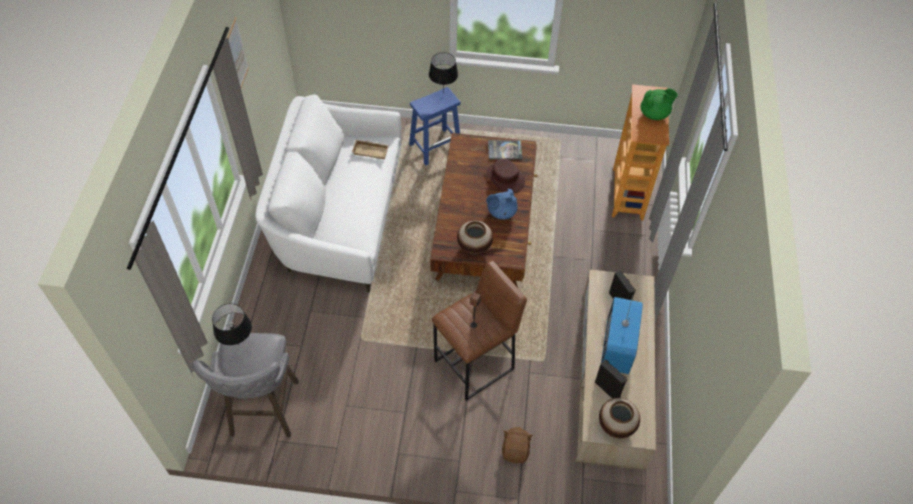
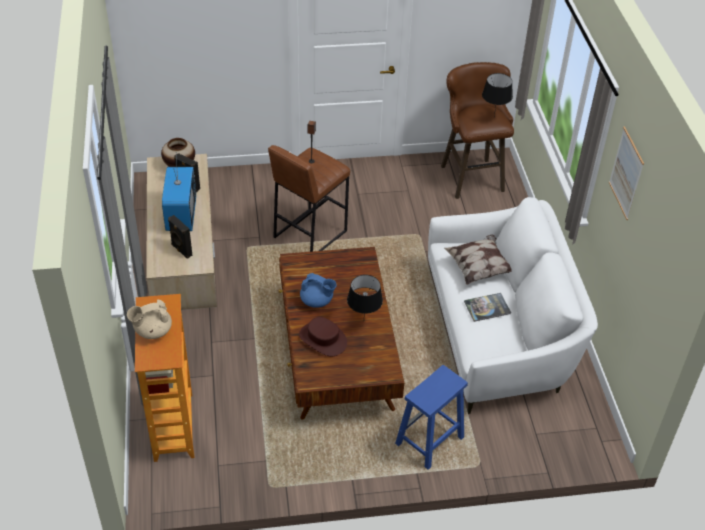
camera: 165 degrees right, 10 degrees down
grey stool [192,333,299,437] -> brown stool [441,62,514,199]
beige tray [352,140,389,159] -> none
black table lamp [429,52,458,94] -> black table lamp moved to [347,275,383,314]
vase [457,221,493,255] -> none
blue teapot [486,189,518,220] -> blue teapot turned 60 degrees clockwise [300,273,337,308]
book [488,140,523,160] -> book moved to [464,293,511,322]
brown plush toy [502,427,533,464] -> none
green teapot [641,89,678,120] -> beige teapot [127,300,172,339]
none -> pillow [444,234,511,285]

